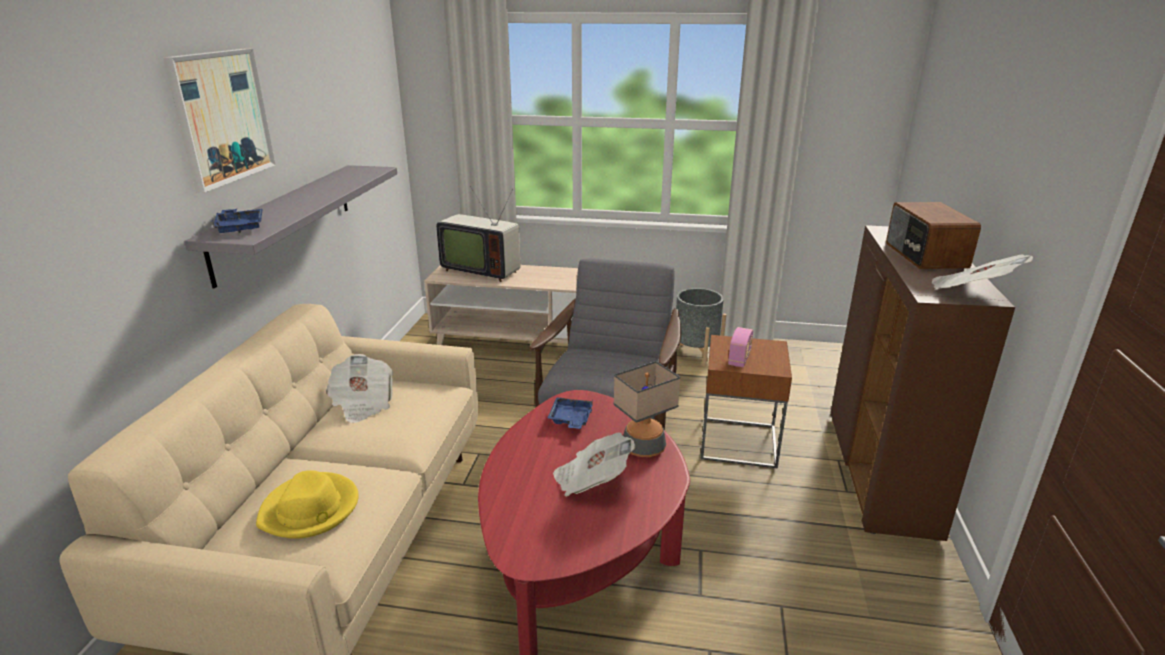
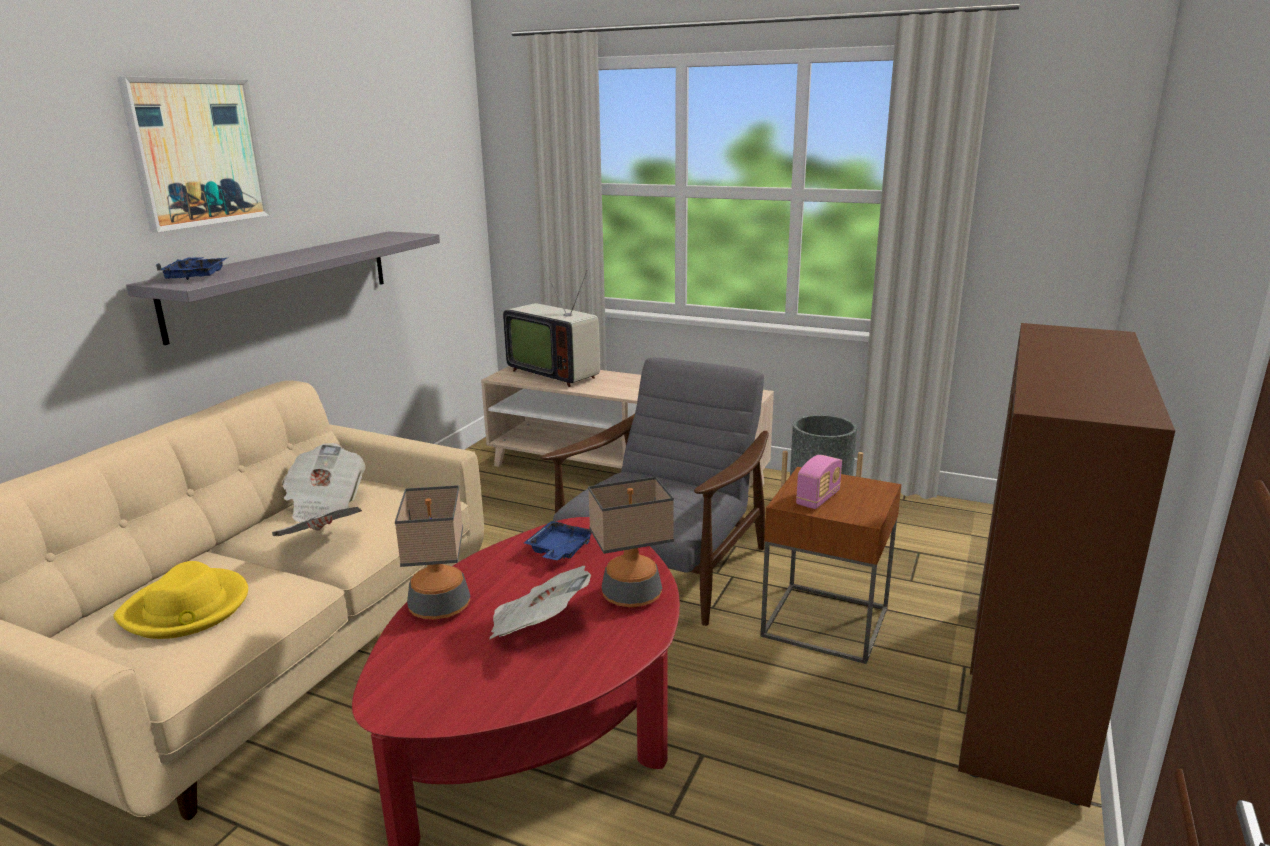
camera: 15 degrees right, 5 degrees down
radio [886,202,981,269] -> none
newspaper [932,254,1033,290] -> newspaper moved to [272,507,362,537]
none -> table lamp [395,485,471,620]

